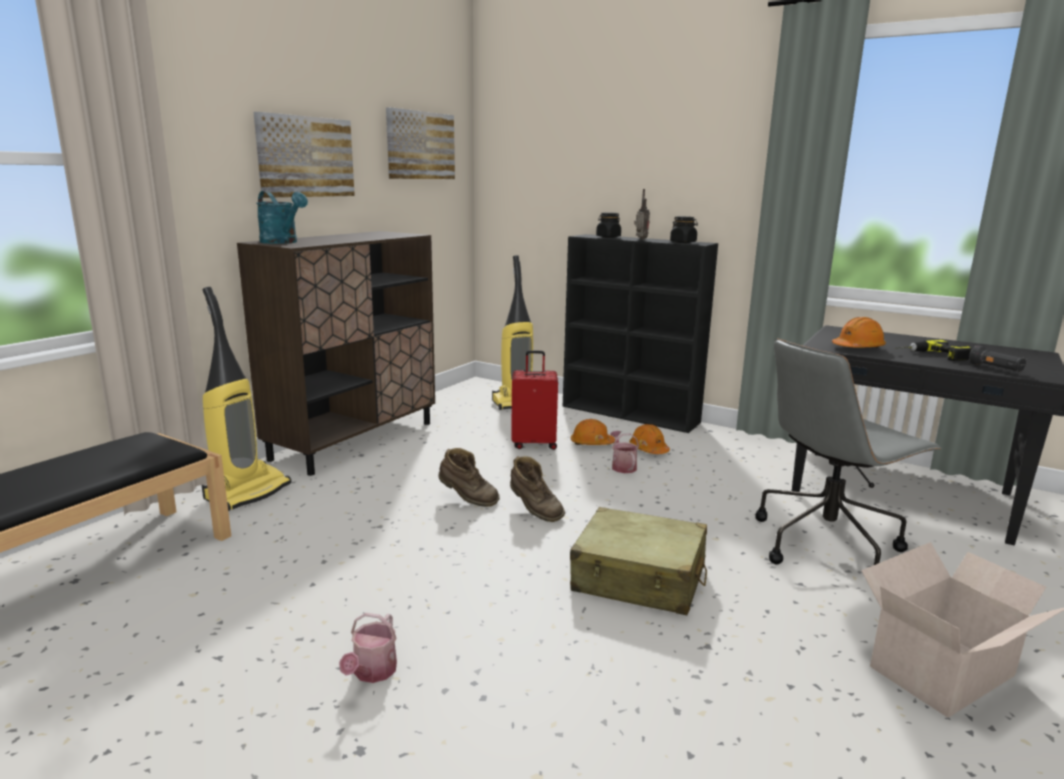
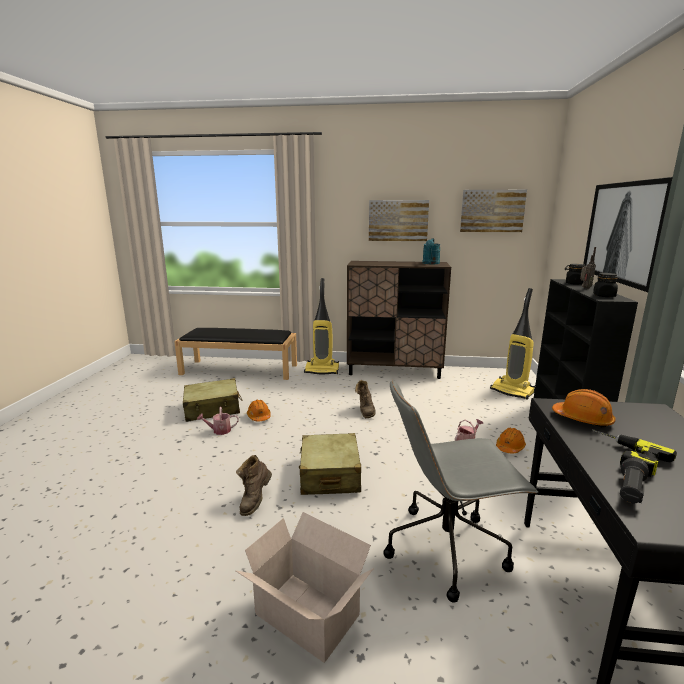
camera: 65 degrees right, 0 degrees up
turquoise watering can [256,191,308,244] -> turquoise watering can moved to [422,238,441,264]
brown boot [510,456,565,522] -> brown boot moved to [236,455,272,516]
red suitcase [511,350,558,450] -> none
orange hard hat [571,419,615,445] -> orange hard hat moved to [247,400,271,421]
grey office chair [755,338,942,565] -> grey office chair turned 45 degrees counterclockwise [383,379,538,602]
none -> beige suitcase [183,378,243,422]
none -> picture [583,177,673,292]

